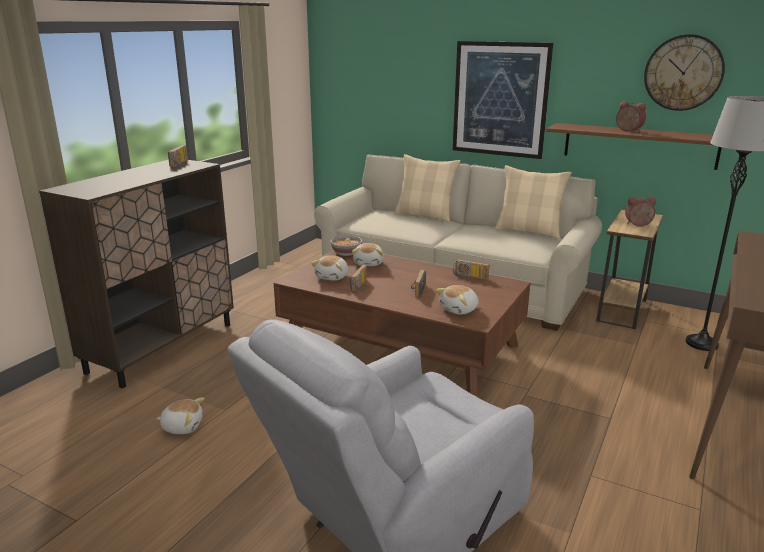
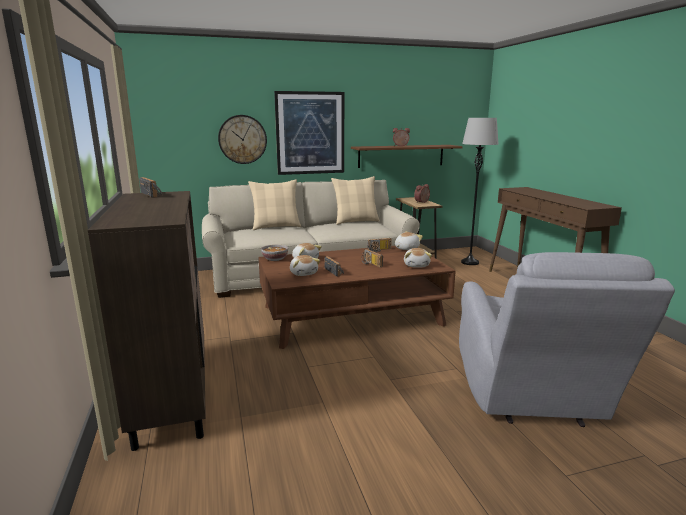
camera: 45 degrees left, 5 degrees down
plush toy [156,397,204,434] -> plush toy moved to [395,231,423,250]
wall clock [644,34,725,111] -> wall clock moved to [218,115,267,164]

